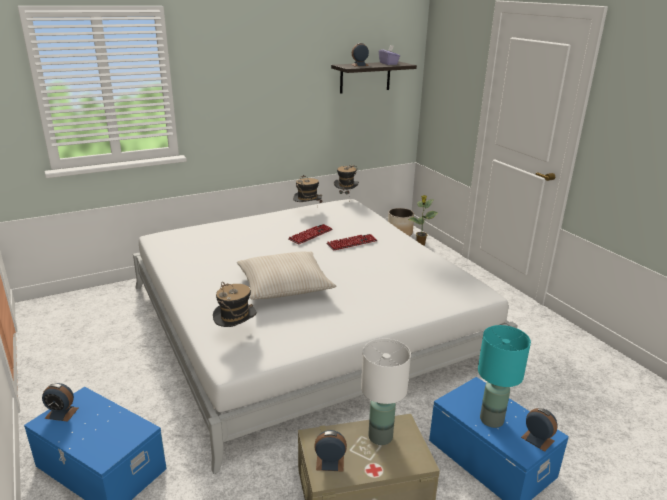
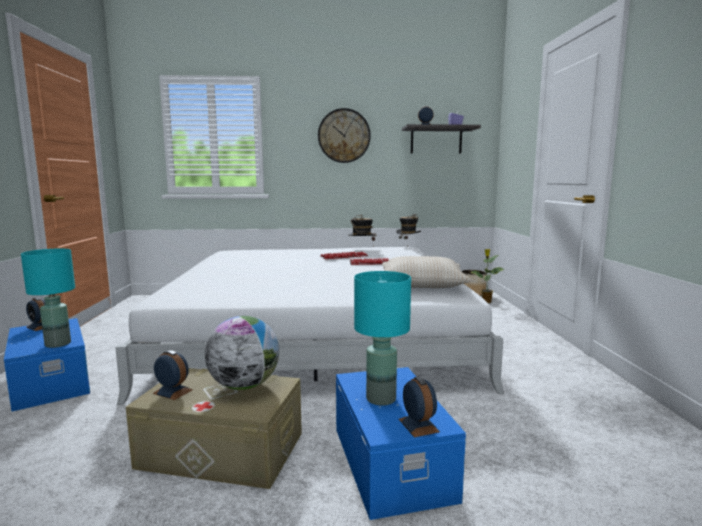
camera: 25 degrees right, 15 degrees down
hat [213,282,257,327] -> none
beige pillow [237,251,336,300] -> beige pillow moved to [382,256,472,288]
white table lamp [361,338,411,445] -> globe [205,316,279,390]
none -> turquoise table lamp [21,249,75,348]
none -> wall clock [318,108,371,163]

